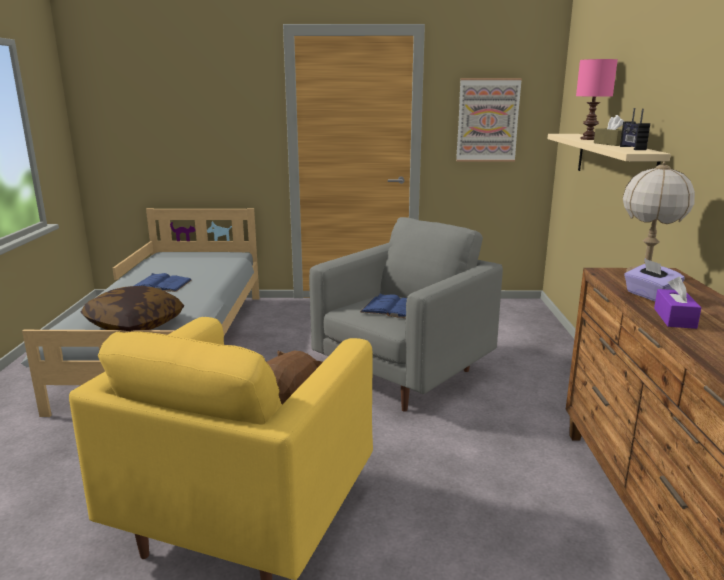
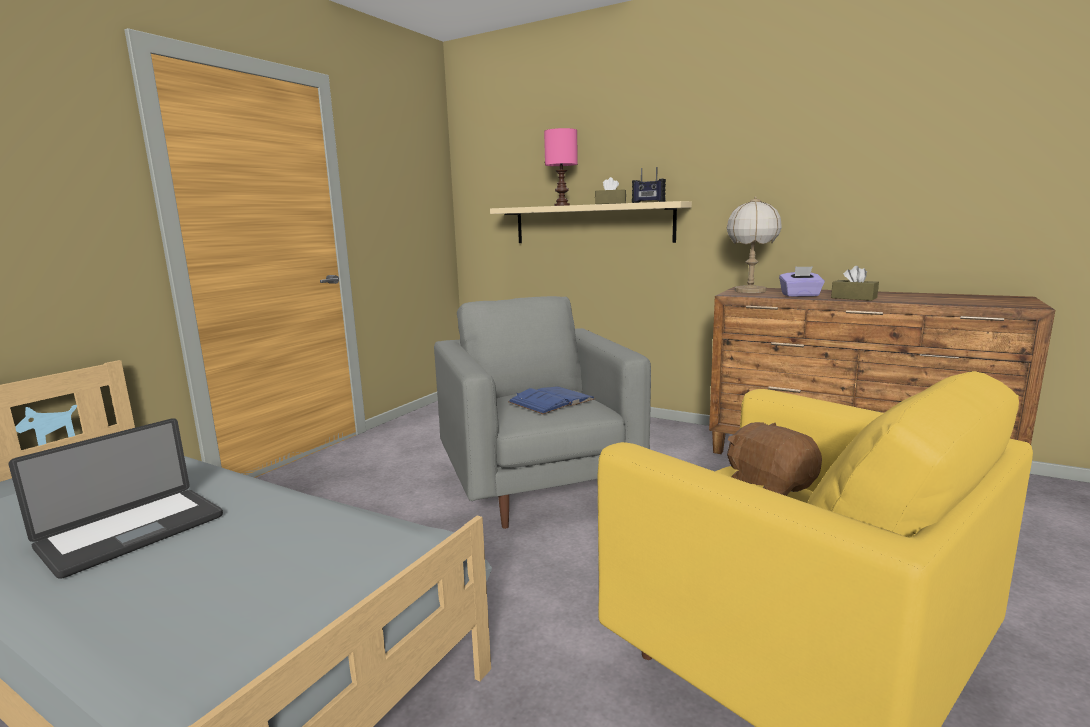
camera: 60 degrees left, 5 degrees down
pillow [81,286,184,331] -> none
blue book [134,273,192,292] -> laptop [9,418,223,579]
picture [456,78,522,161] -> none
purple tissue box [654,277,701,329] -> brown tissue box [831,266,879,301]

